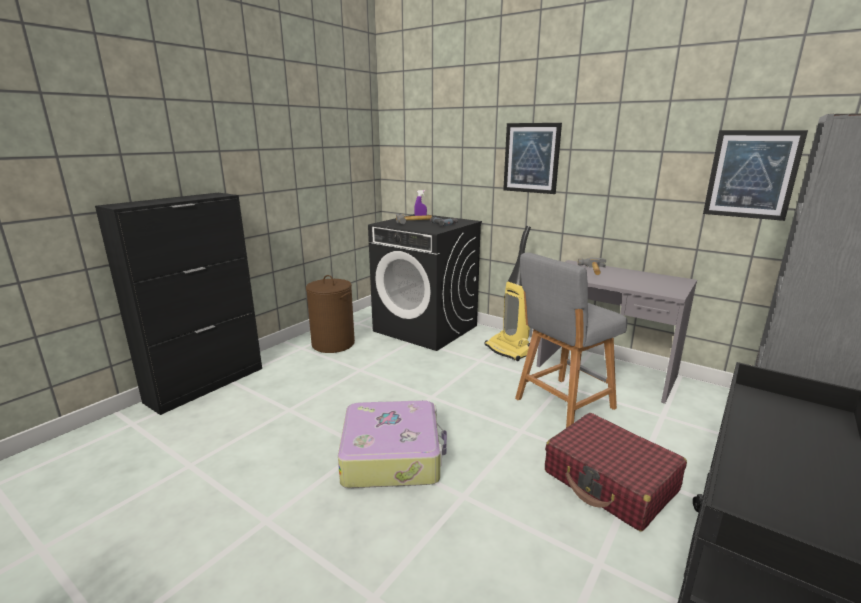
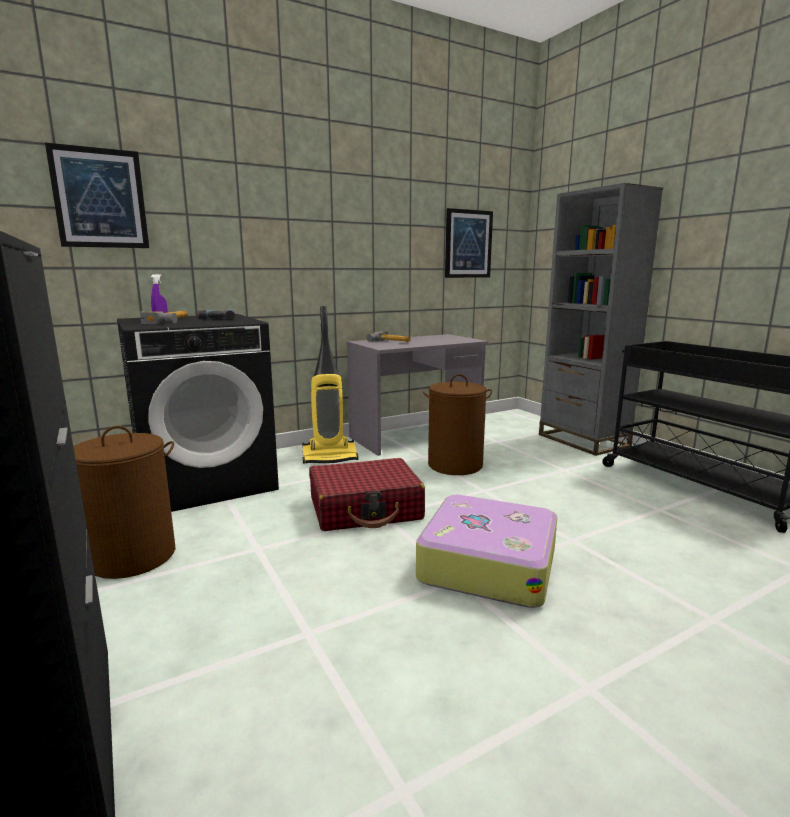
camera: 65 degrees left, 5 degrees down
picture [503,123,562,194] -> picture moved to [45,143,149,248]
grey stool [515,252,628,428] -> brown laundry basket [423,374,492,475]
red suitcase [545,413,687,531] -> red suitcase moved to [309,458,425,531]

